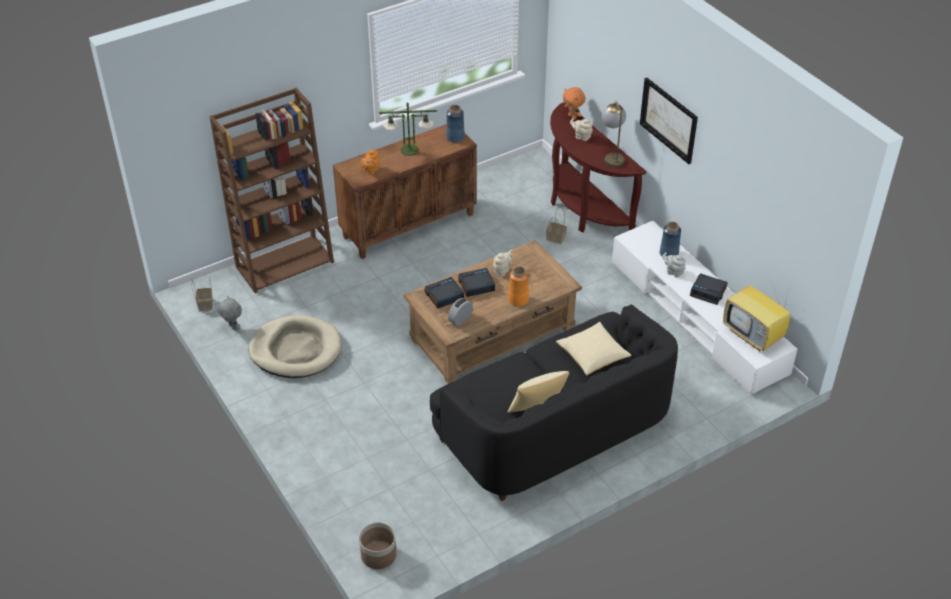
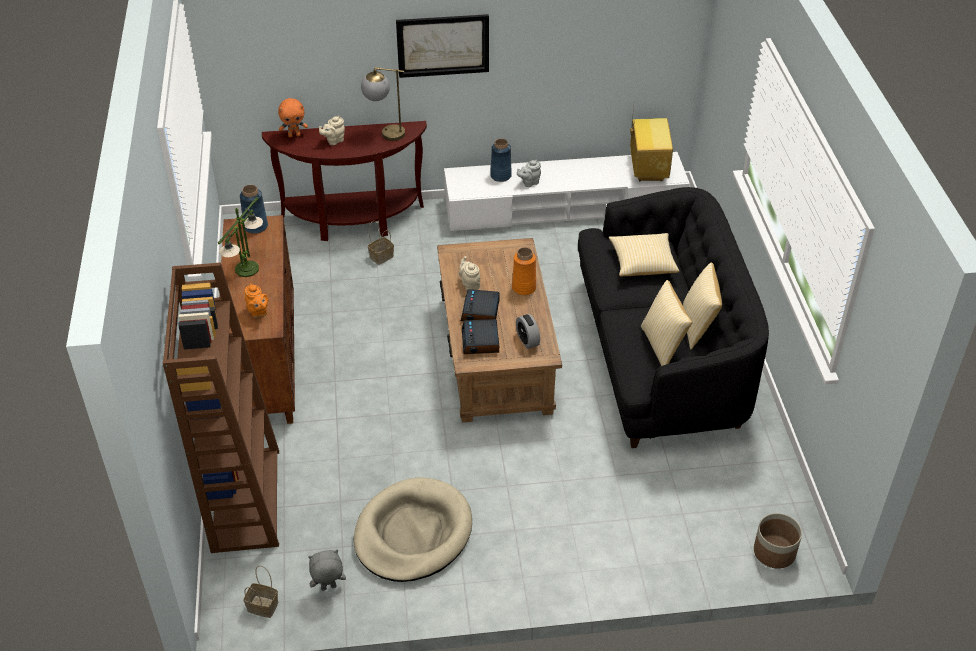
camera: 65 degrees left, 0 degrees up
alarm clock [690,273,728,305] -> none
television [723,285,790,352] -> television turned 75 degrees counterclockwise [630,97,673,181]
none -> pillow [641,280,693,366]

